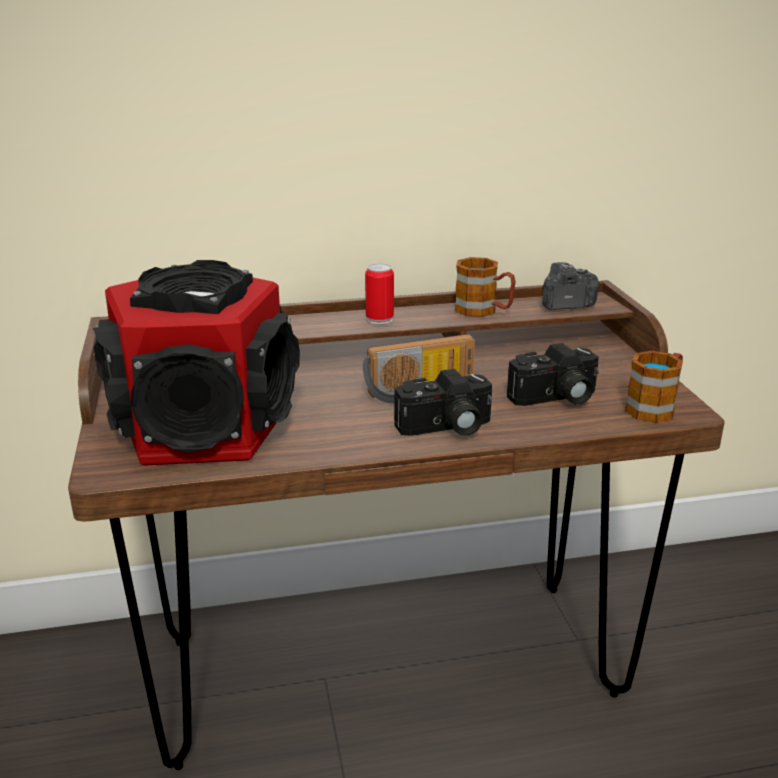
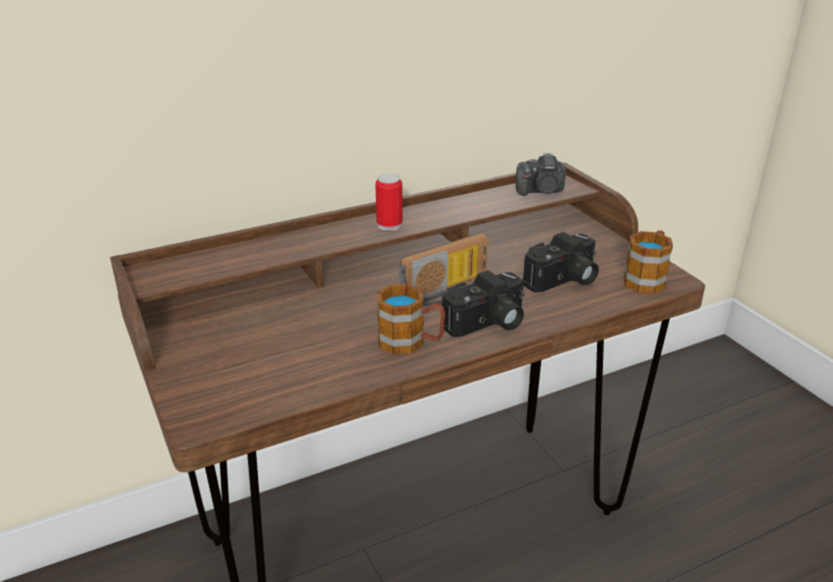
camera: 15 degrees left, 5 degrees up
speaker [93,260,300,465] -> none
mug [455,257,516,317] -> mug moved to [377,284,446,354]
camera [542,262,599,310] -> camera turned 150 degrees counterclockwise [516,153,566,196]

